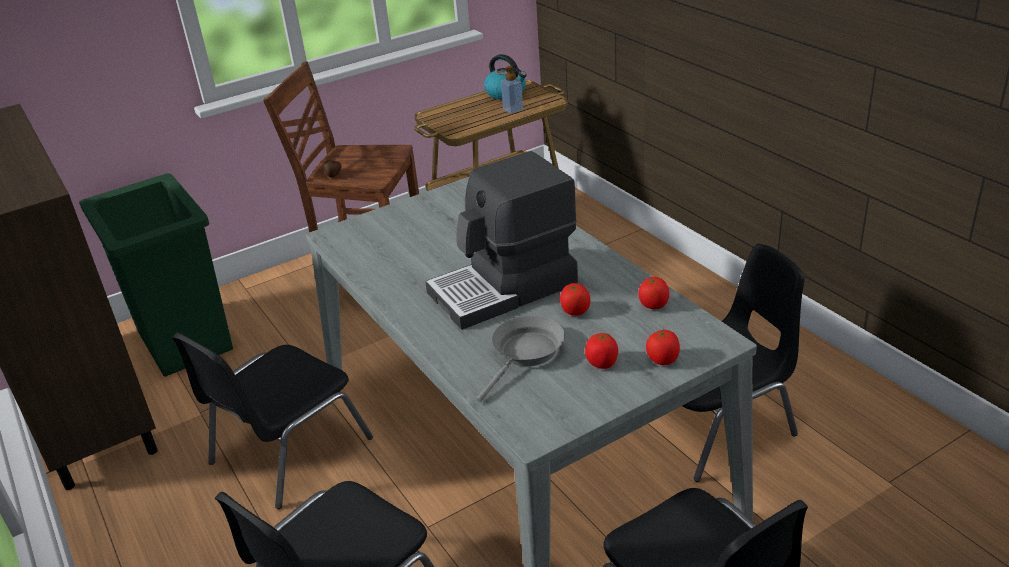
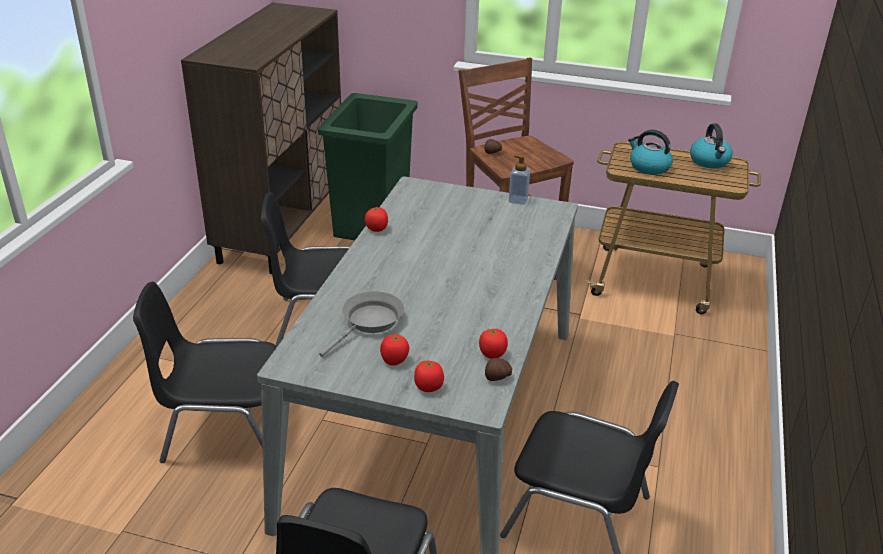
camera: 45 degrees right, 0 degrees up
coffee machine [425,151,578,330] -> none
grey frying pan [477,316,565,402] -> grey frying pan turned 45 degrees counterclockwise [319,291,404,357]
soap dispenser [501,66,523,113] -> soap dispenser moved to [509,155,530,205]
tomato [560,283,591,315] -> tomato moved to [365,206,388,232]
none -> potato [485,358,512,381]
none -> kettle [628,130,673,175]

